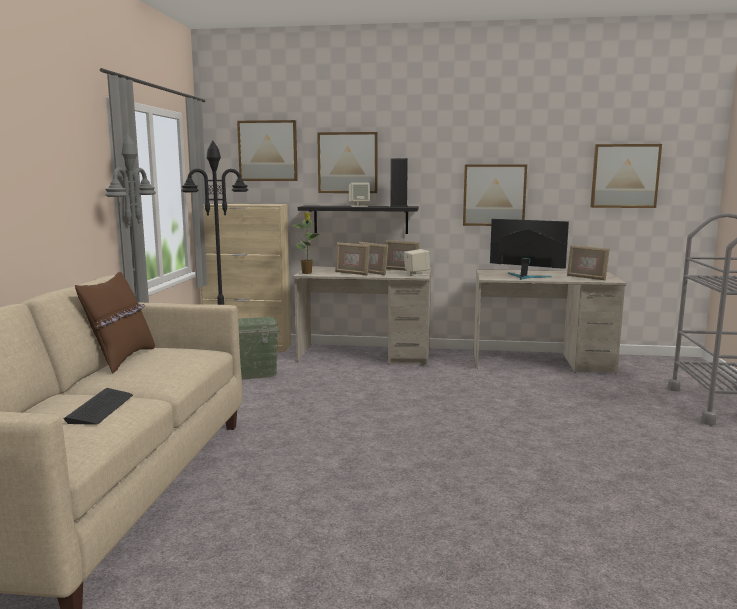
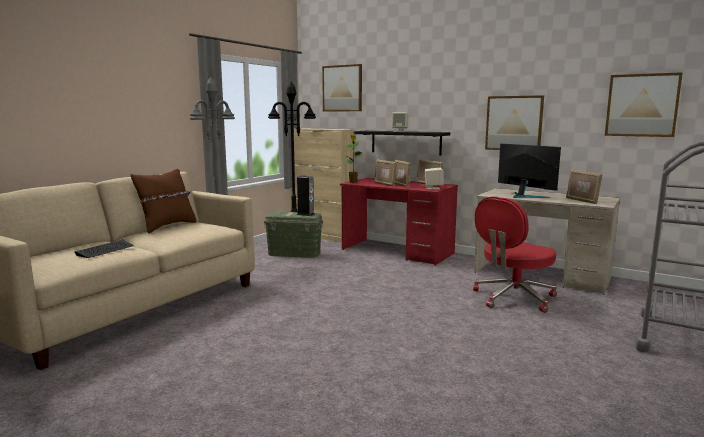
camera: 25 degrees right, 0 degrees up
beige desk [293,266,431,366] -> red desk [340,178,458,266]
picture [317,132,378,193] -> none
speaker [389,158,408,207] -> speaker moved to [297,176,314,216]
none -> red office chair [473,197,557,313]

